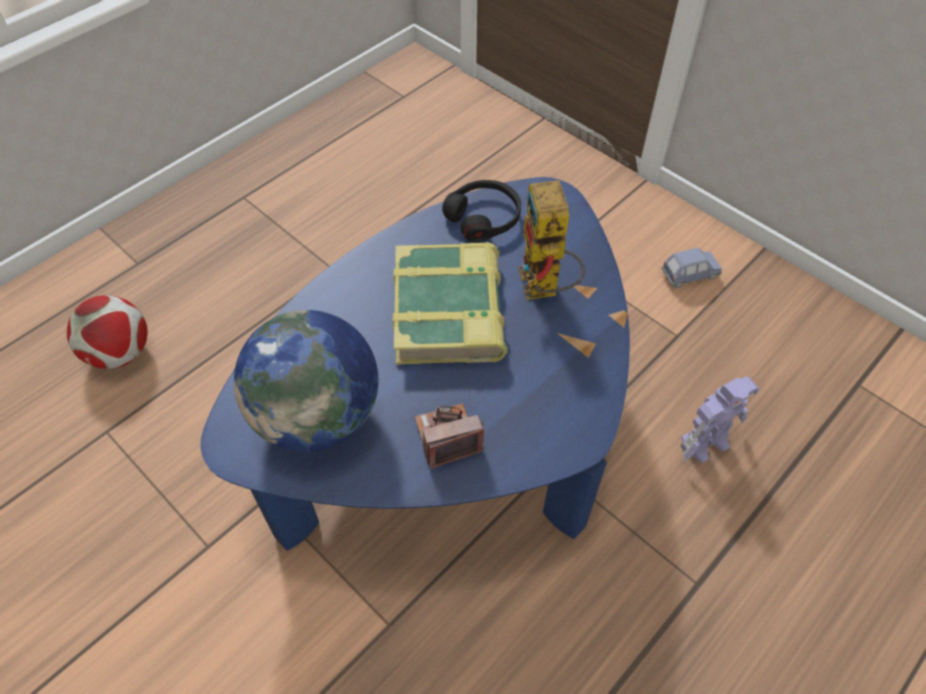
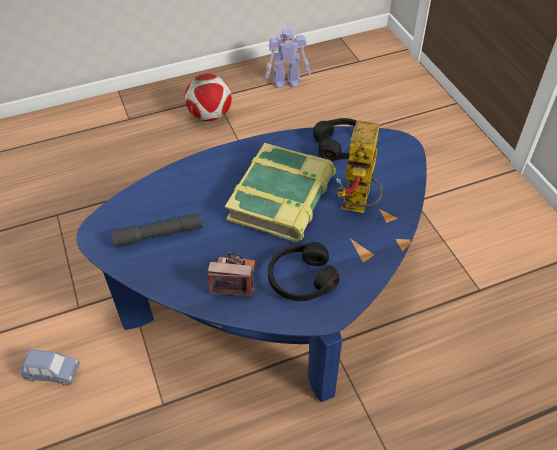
camera: 25 degrees right, 5 degrees down
football [67,295,147,369] -> football moved to [185,74,232,121]
globe [234,310,378,452] -> grey flashlight [111,213,203,248]
blue toy car [661,248,722,288] -> blue toy car moved to [20,349,80,385]
toy robot [680,376,759,463] -> toy robot moved to [265,29,310,89]
none -> black headphones [268,242,339,301]

